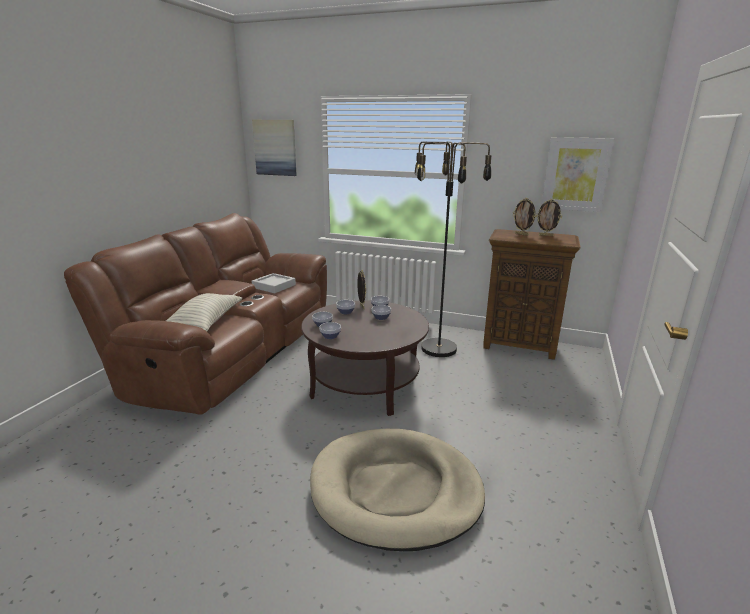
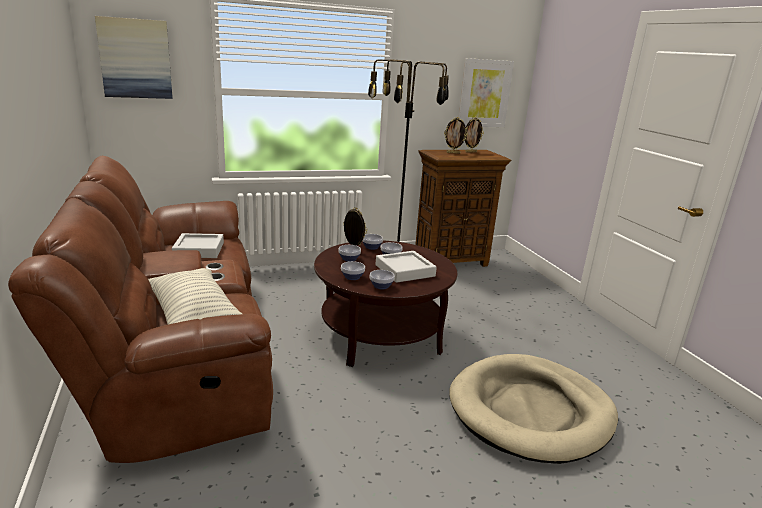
camera: 40 degrees left, 0 degrees up
none -> grey tray [376,251,437,283]

